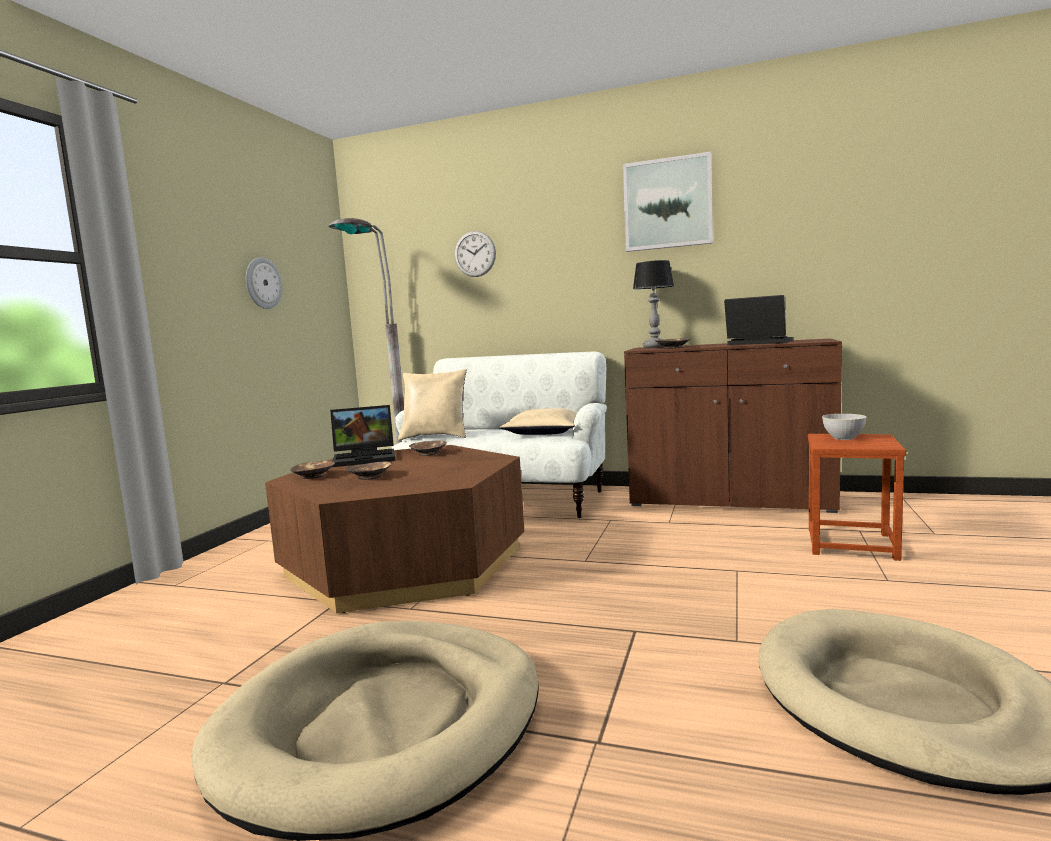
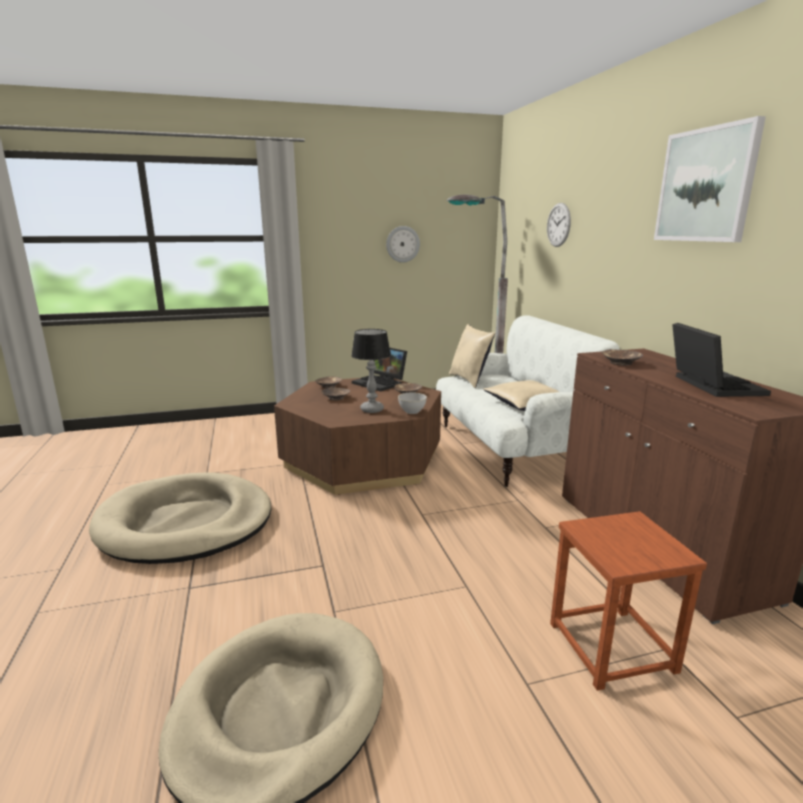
camera: 55 degrees right, 10 degrees up
table lamp [633,260,674,348] -> table lamp moved to [351,329,391,413]
grey bowl [822,414,867,440] -> grey bowl moved to [398,392,427,414]

